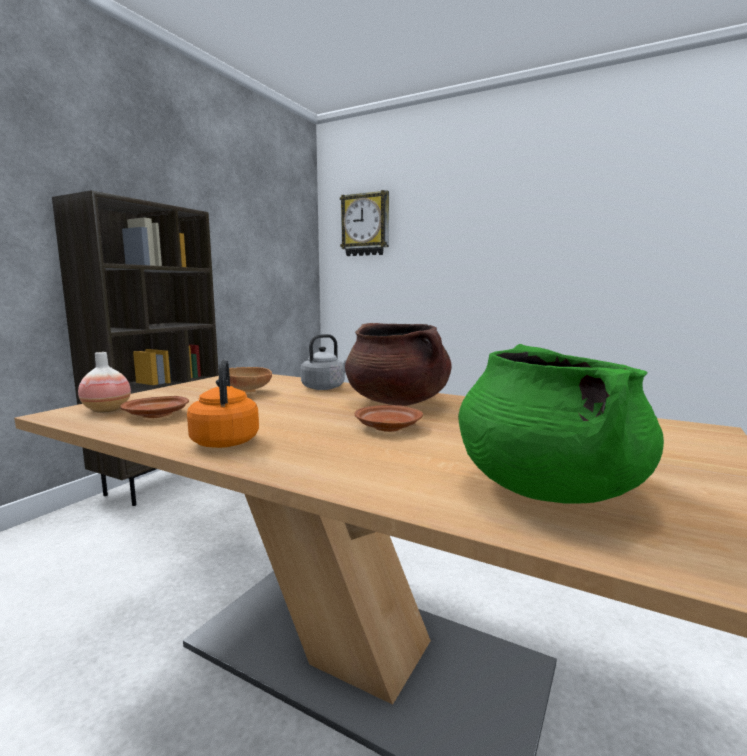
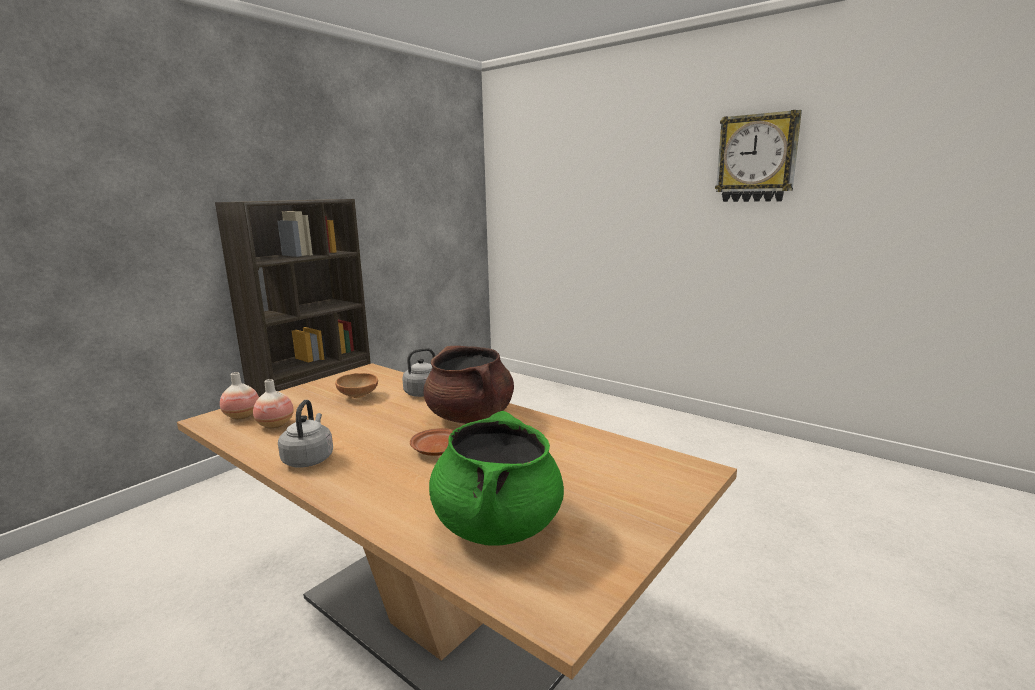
camera: 10 degrees right, 5 degrees up
brown plate [120,396,189,418] -> vase [253,379,294,429]
orange kettle [187,359,259,448] -> grey kettle [278,400,333,468]
wall clock [340,190,389,256] -> wall clock moved to [715,110,802,202]

